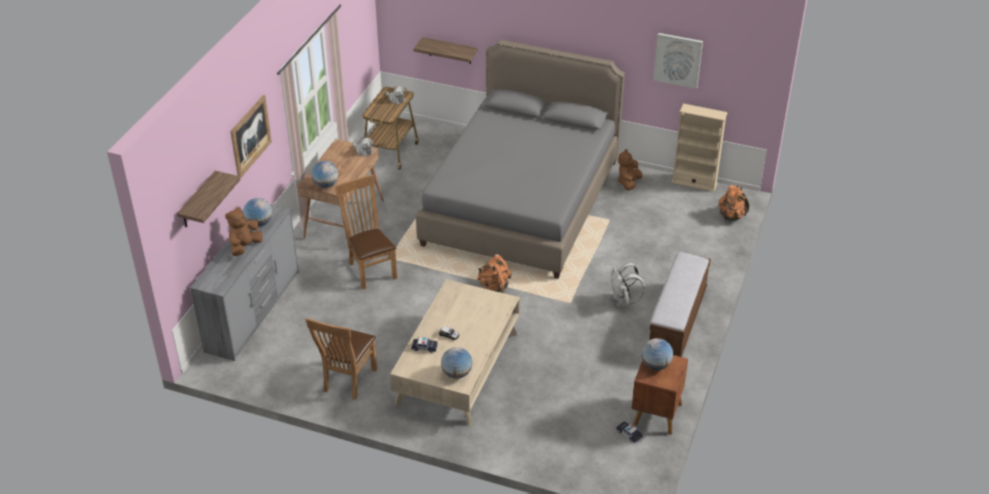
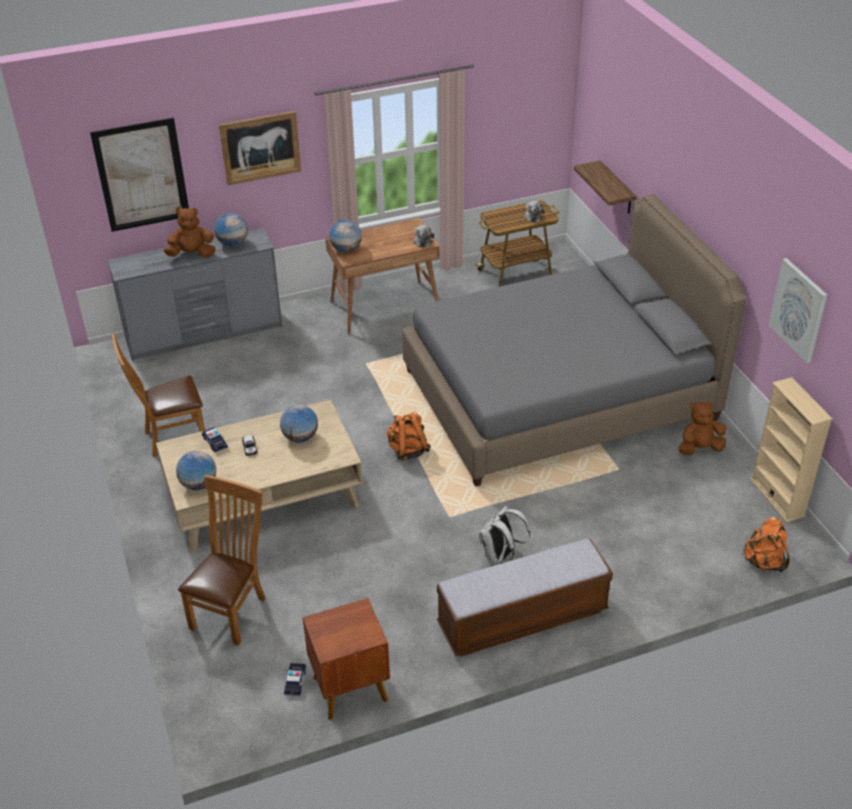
camera: 50 degrees right, 0 degrees up
shelf [177,171,241,227] -> picture [90,117,189,232]
brown chair [335,174,397,290] -> brown chair moved to [178,475,265,646]
globe [641,338,673,370] -> globe moved to [280,405,318,443]

